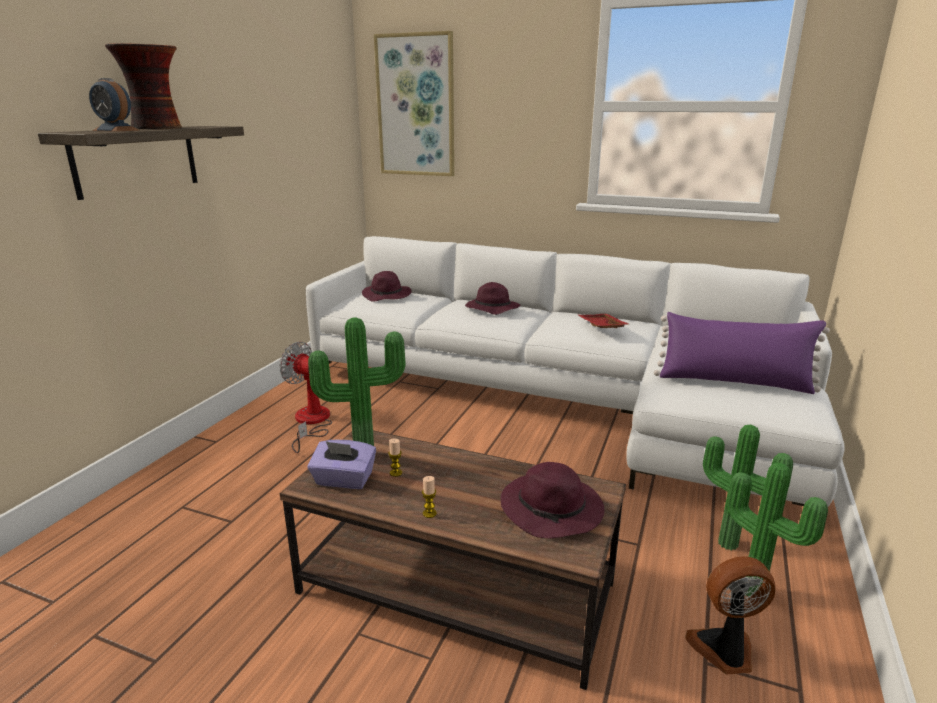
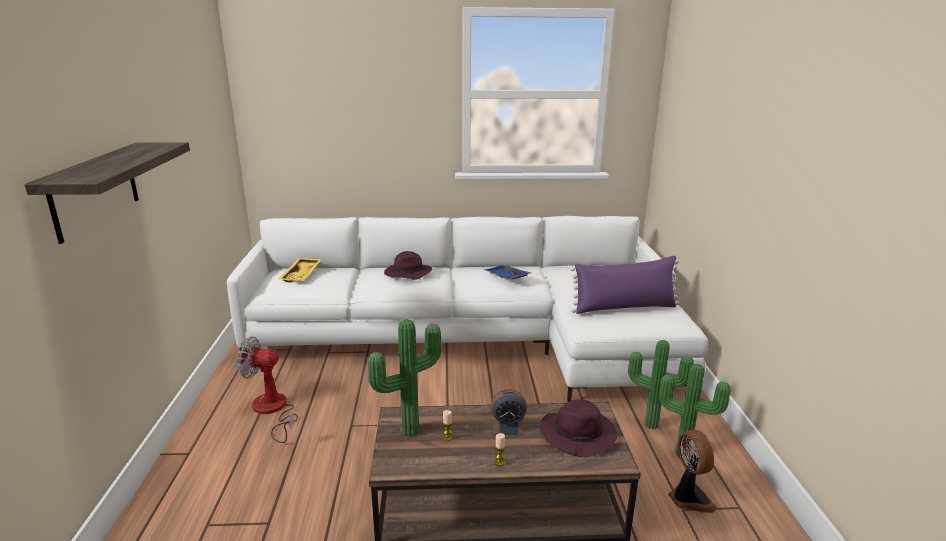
camera: 25 degrees left, 0 degrees up
alarm clock [89,78,140,132] -> alarm clock moved to [491,389,527,435]
vase [105,43,182,129] -> none
purple tissue box [307,440,376,489] -> none
purple hat [362,271,411,302] -> yellow tray [279,258,322,282]
picture [374,31,454,176] -> none
red tray [579,314,628,328] -> blue tray [483,265,531,280]
fan [685,556,776,674] -> fan turned 105 degrees clockwise [668,430,717,513]

